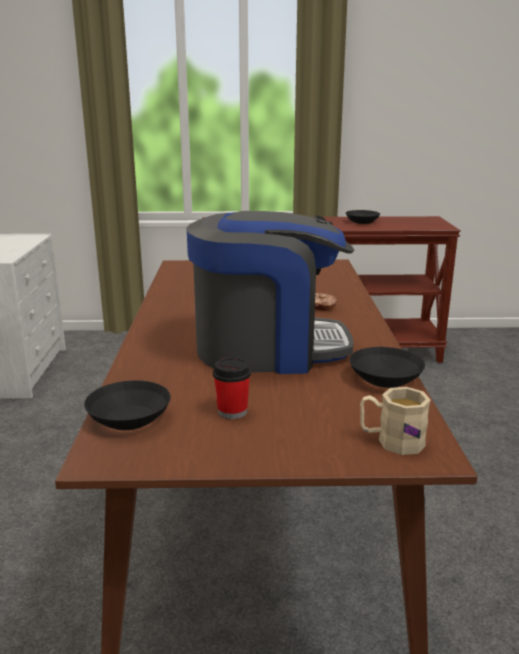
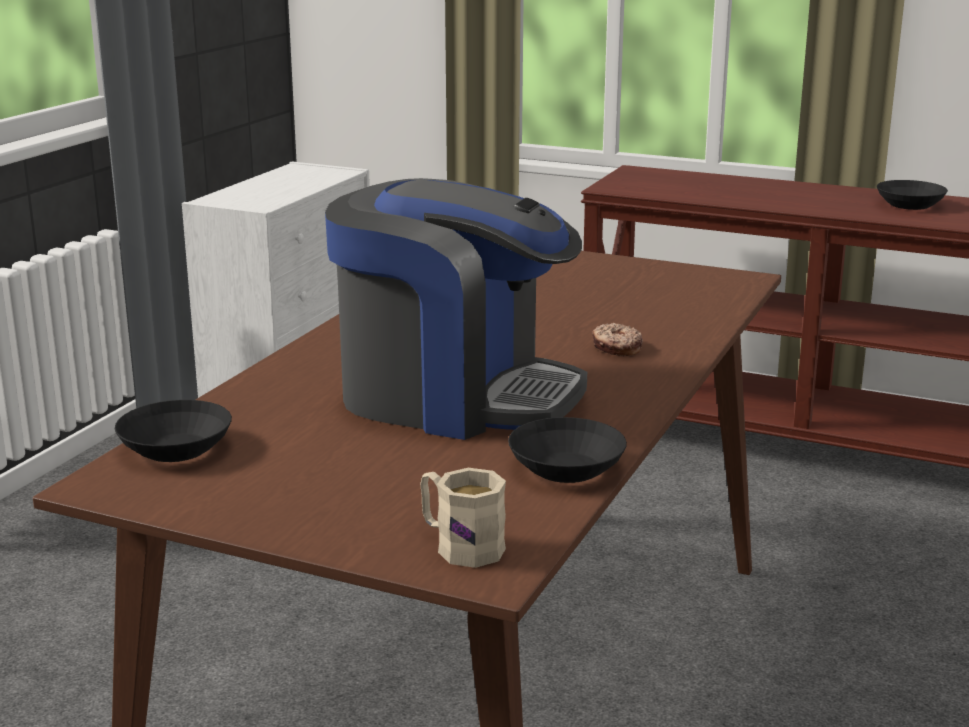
camera: 25 degrees right, 0 degrees up
cup [213,358,251,419] -> none

